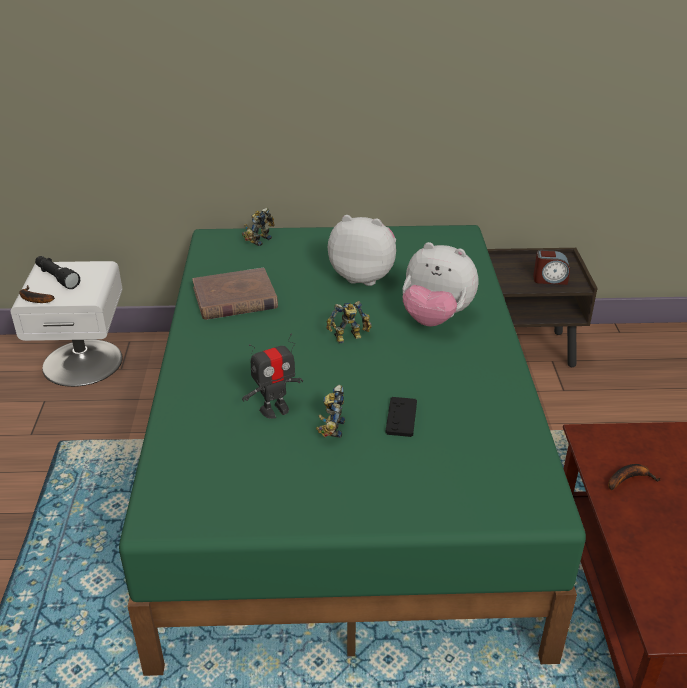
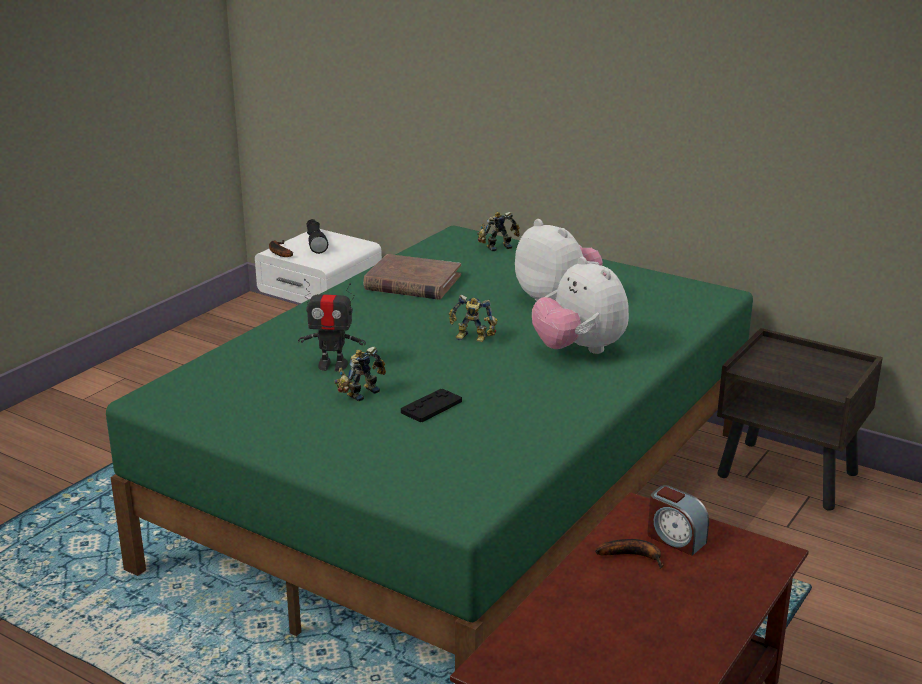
camera: 35 degrees right, 10 degrees down
alarm clock [533,250,570,285] -> alarm clock moved to [647,485,709,556]

